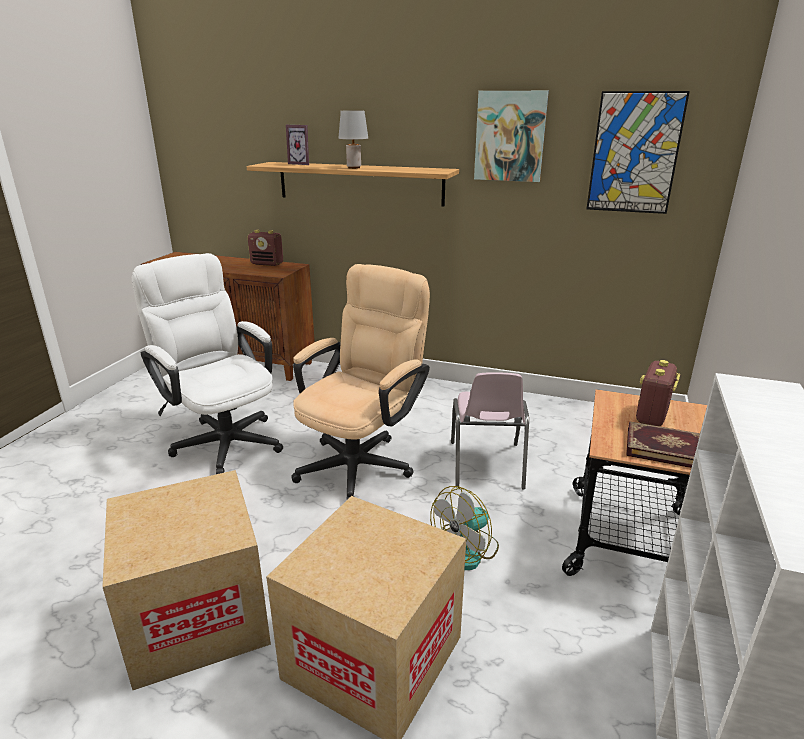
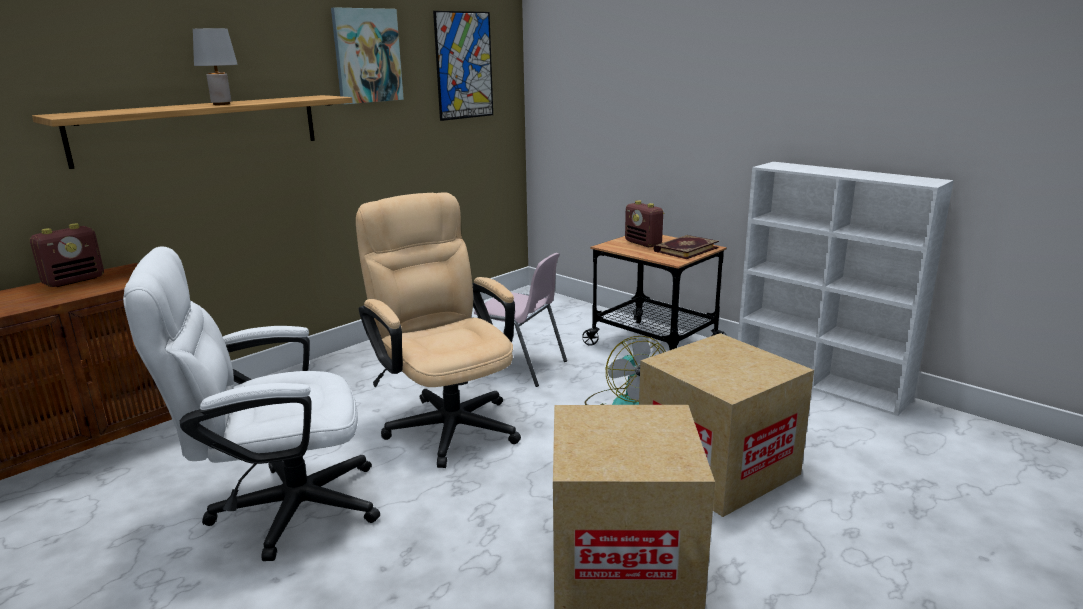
camera: 65 degrees left, 5 degrees down
picture frame [286,125,309,165] -> none

